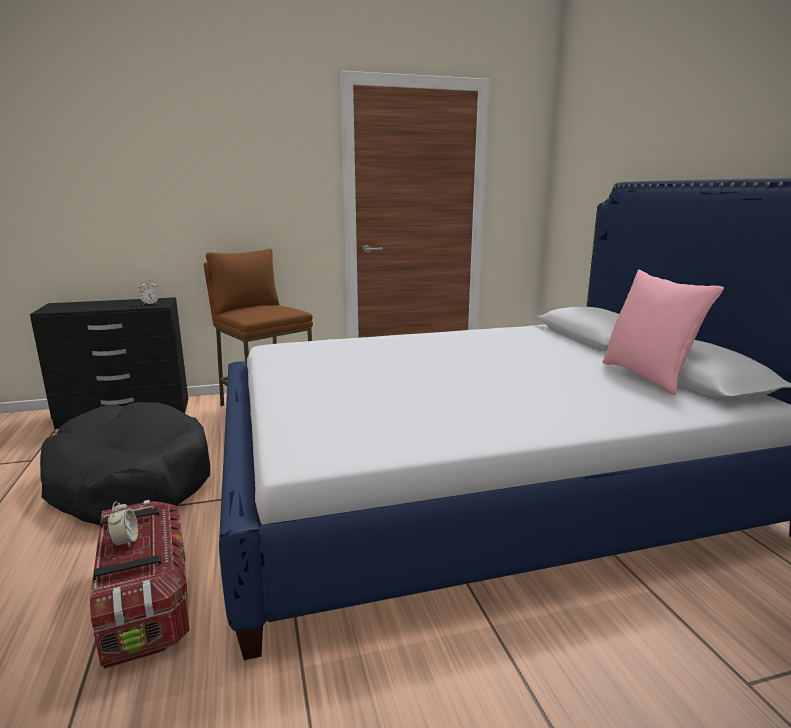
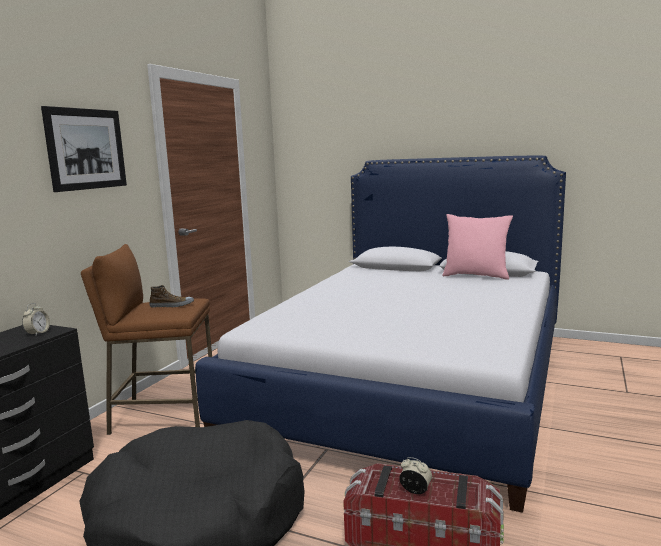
camera: 50 degrees left, 5 degrees down
none -> picture [41,106,127,192]
none -> shoe [149,285,194,308]

